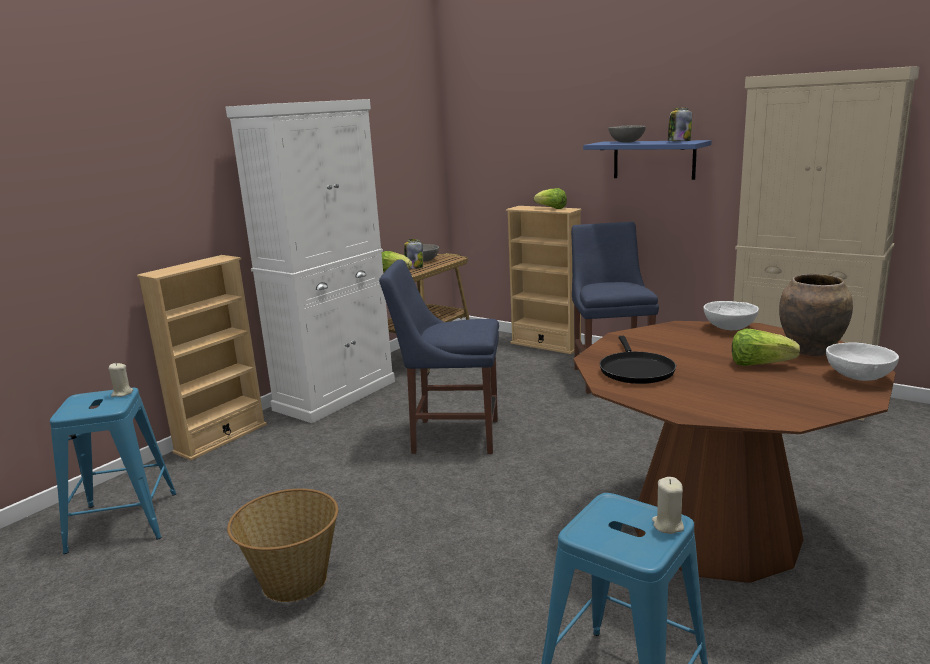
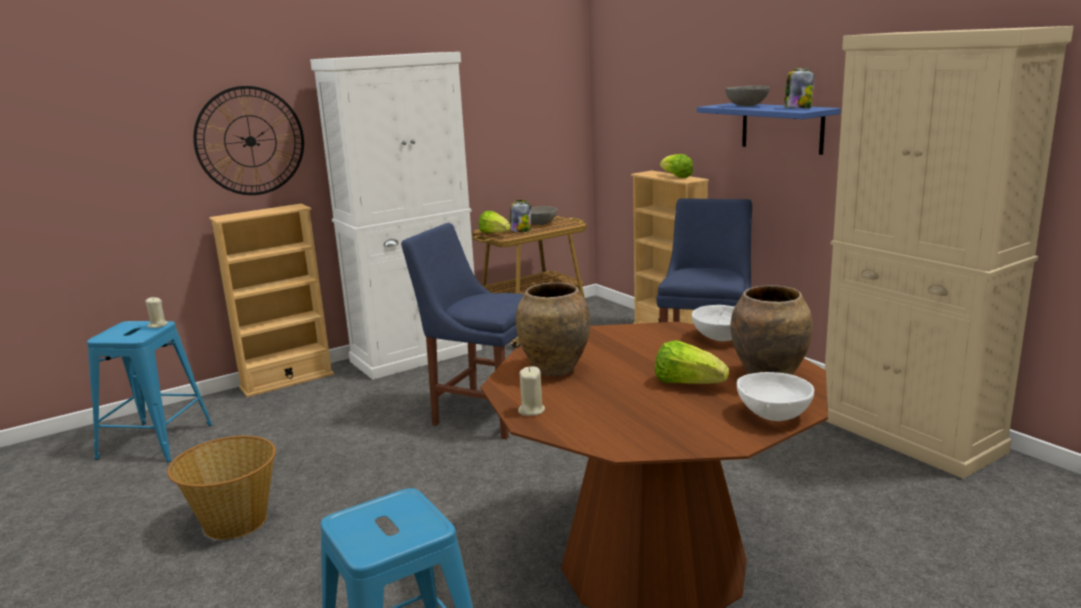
camera: 20 degrees right, 0 degrees up
black frying pan [599,336,676,384] -> brown vase [516,283,590,376]
beige candle [652,477,684,534] -> beige candle moved to [518,366,545,416]
none -> wall clock [193,86,304,195]

